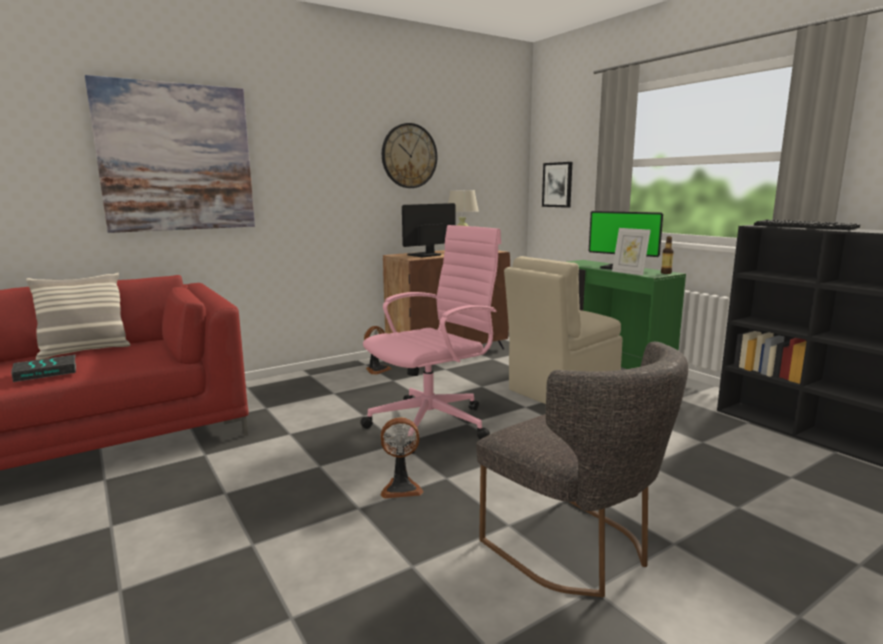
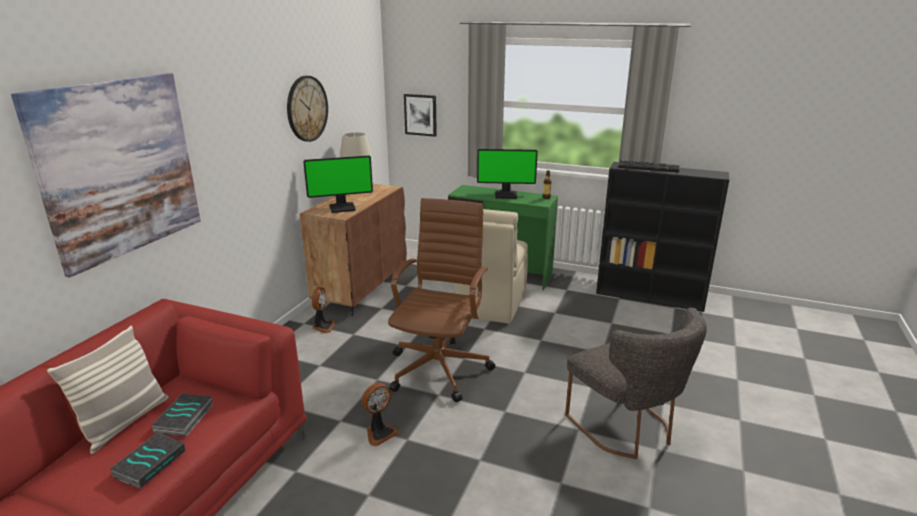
camera: 35 degrees left, 10 degrees up
pink office chair [360,225,501,454] -> brown office chair [388,198,496,402]
fan [380,417,423,498] -> fan moved to [362,383,399,446]
monitor [402,203,455,257] -> monitor turned 120 degrees counterclockwise [303,156,373,213]
grey chair [476,342,688,597] -> grey chair turned 45 degrees clockwise [565,308,707,459]
picture frame [612,228,651,275] -> none
none -> book [151,394,214,437]

